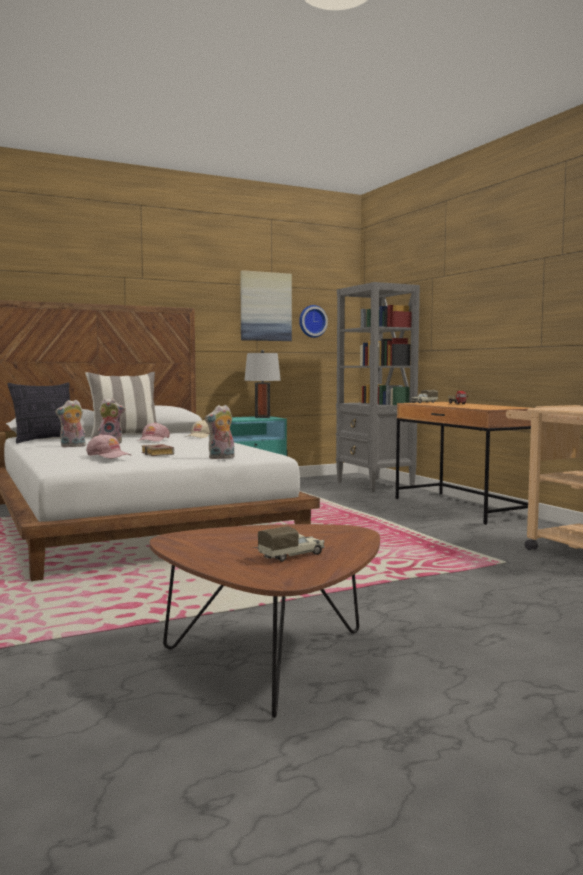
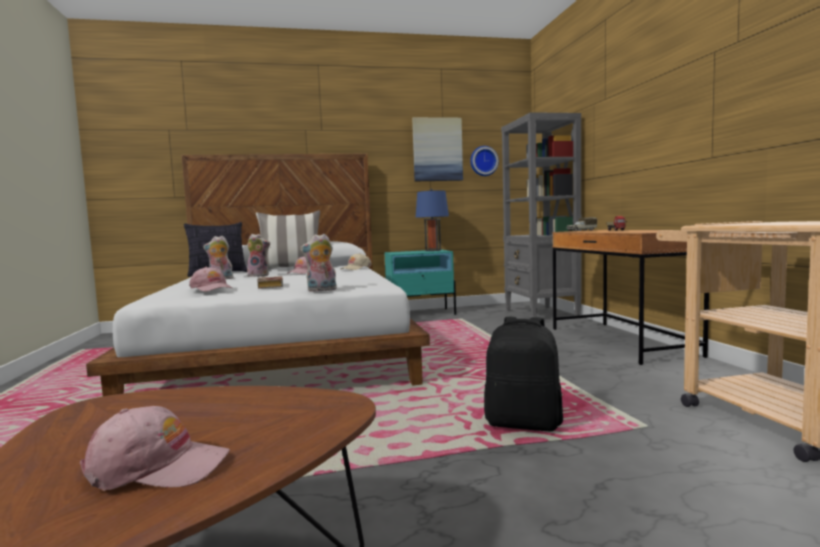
camera: 15 degrees right, 0 degrees up
grey table lamp [244,350,281,418] -> blue table lamp [415,188,449,251]
toy truck [258,526,325,562] -> pink cap [80,406,230,491]
none -> black backpack [484,317,563,431]

